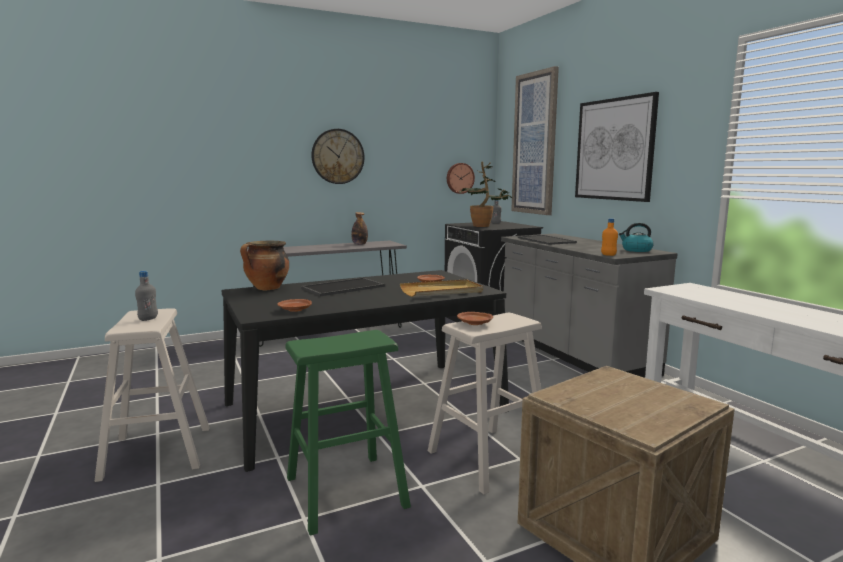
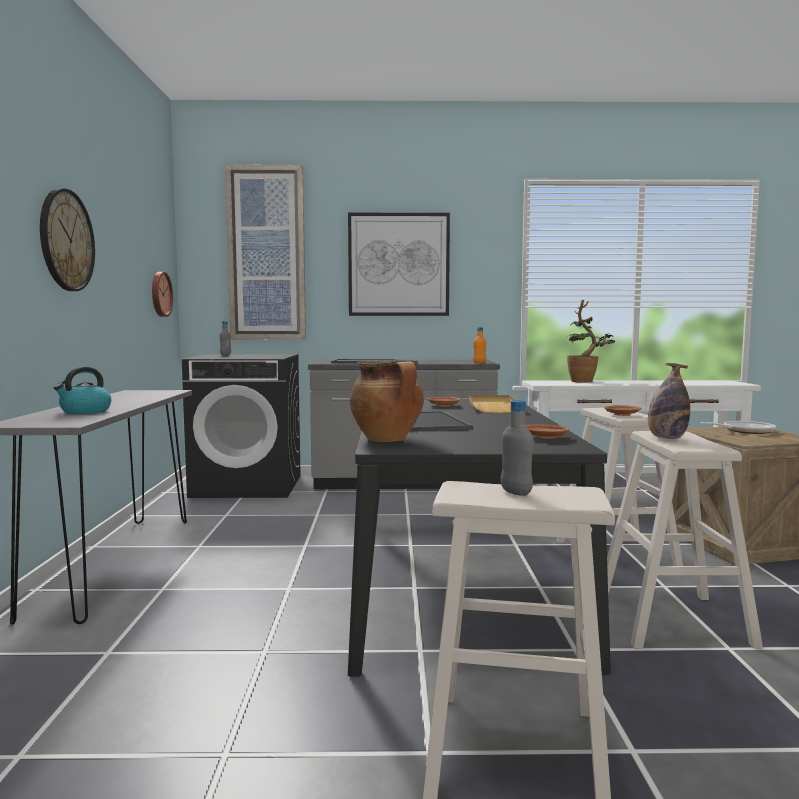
camera: 65 degrees left, 5 degrees down
green stool [285,330,411,536] -> beige stool [607,431,763,649]
bottle [351,212,368,245] -> bottle moved to [648,363,690,439]
potted plant [459,162,512,227] -> potted plant moved to [567,300,616,383]
kettle [619,223,654,252] -> kettle moved to [54,367,111,414]
none -> frying pan [700,421,776,434]

